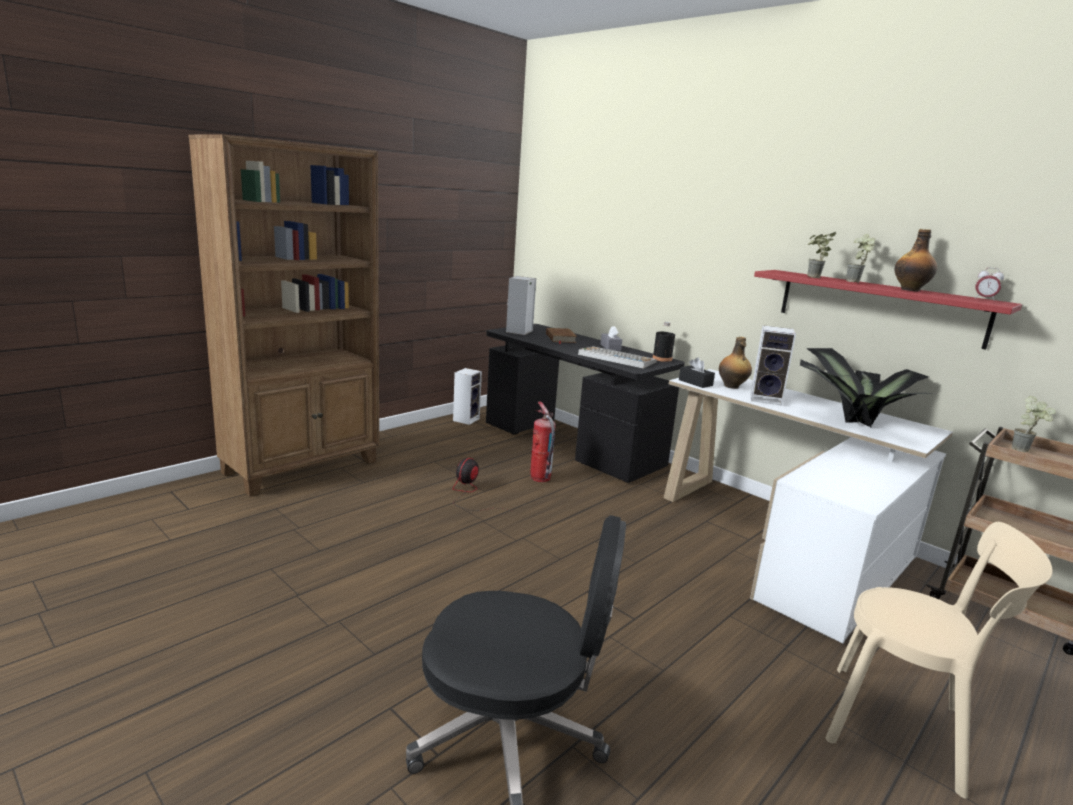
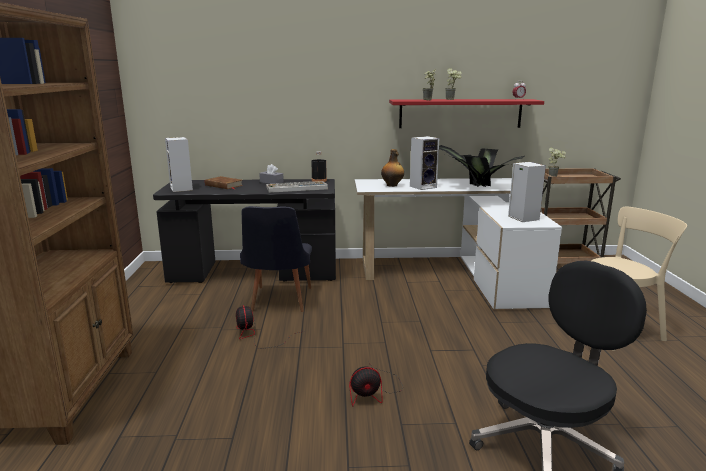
camera: 45 degrees left, 0 degrees up
speaker [453,368,482,425] -> speaker moved to [508,162,546,222]
fire extinguisher [530,401,556,482] -> black chair [240,206,312,312]
black tissue box [679,357,715,388] -> none
bottle [895,229,937,291] -> none
none -> fan [349,363,403,406]

